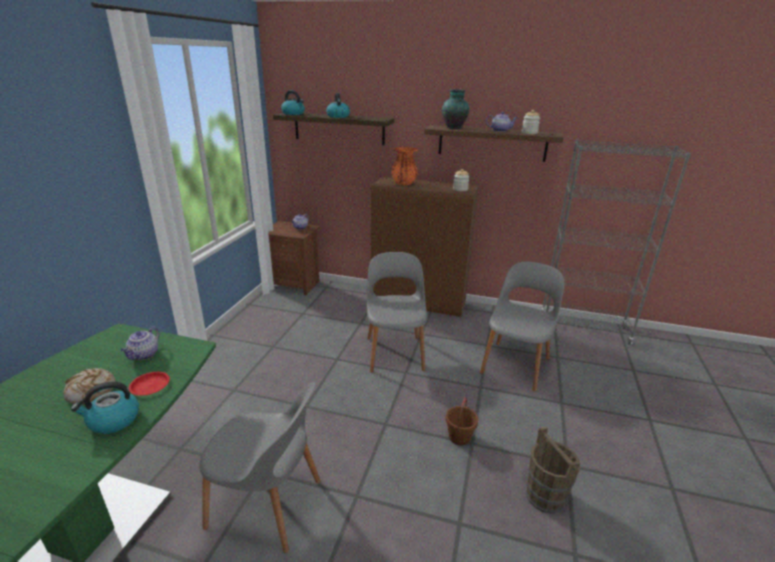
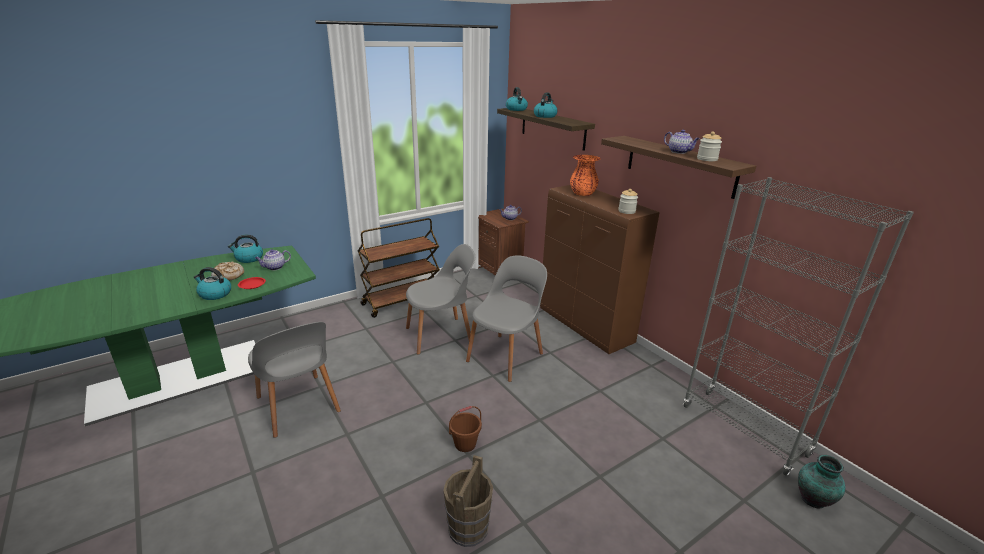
camera: 40 degrees right, 0 degrees up
vase [442,89,469,129] -> vase moved to [798,455,845,508]
grey chair [480,262,564,392] -> grey chair moved to [406,244,475,355]
none -> kettle [228,235,263,263]
none -> brown cart [358,218,440,318]

